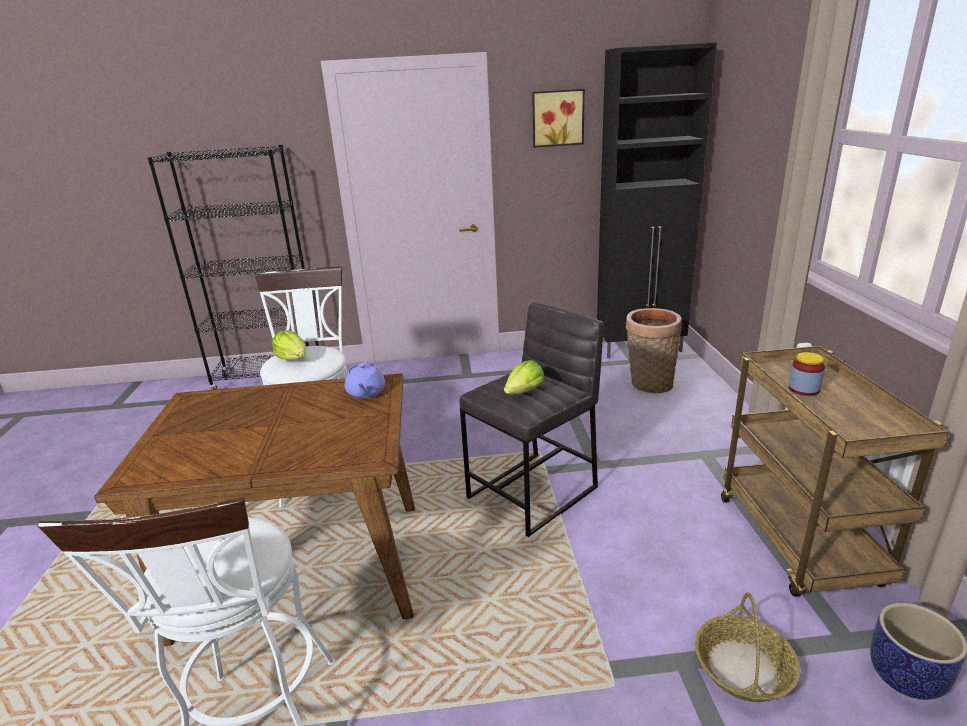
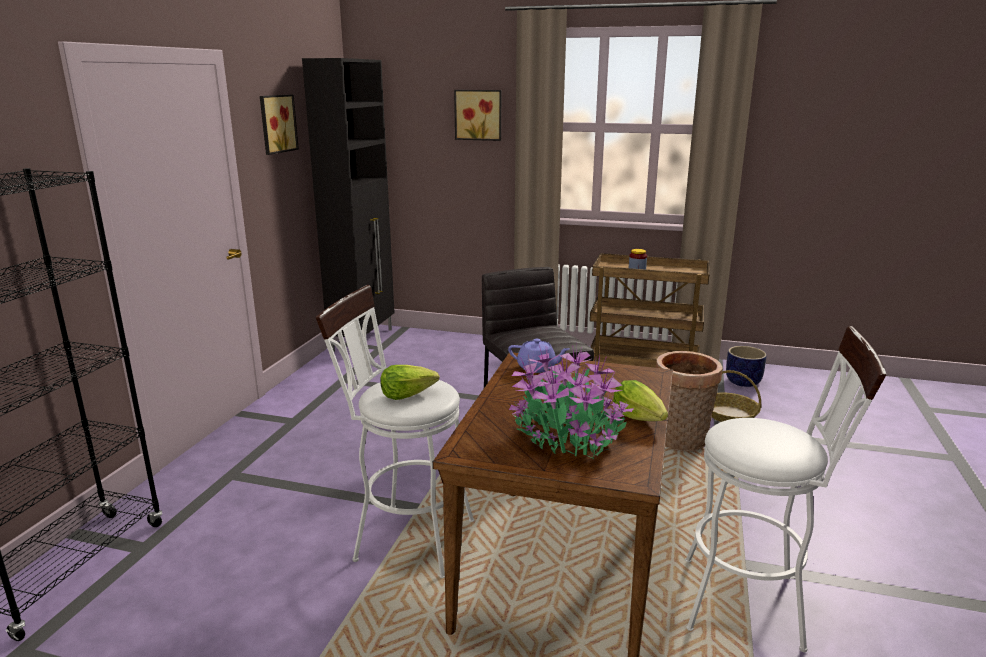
camera: 70 degrees left, 5 degrees down
lettuce [504,360,545,394] -> lettuce moved to [613,380,668,421]
basket [625,308,682,393] -> basket moved to [656,351,722,451]
none -> picture [454,90,501,141]
none -> potted plant [509,345,634,459]

